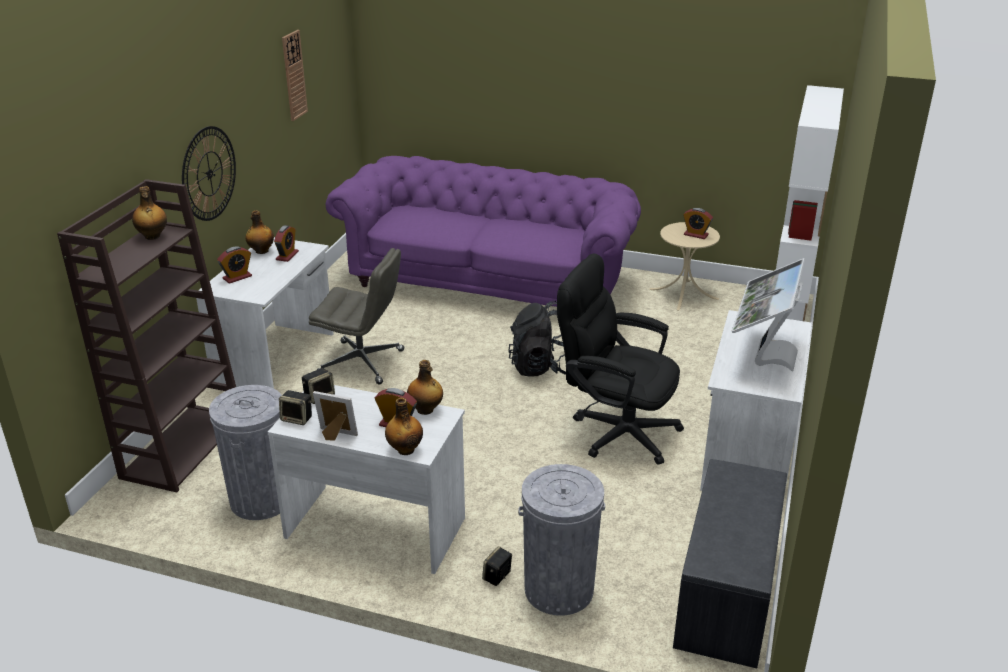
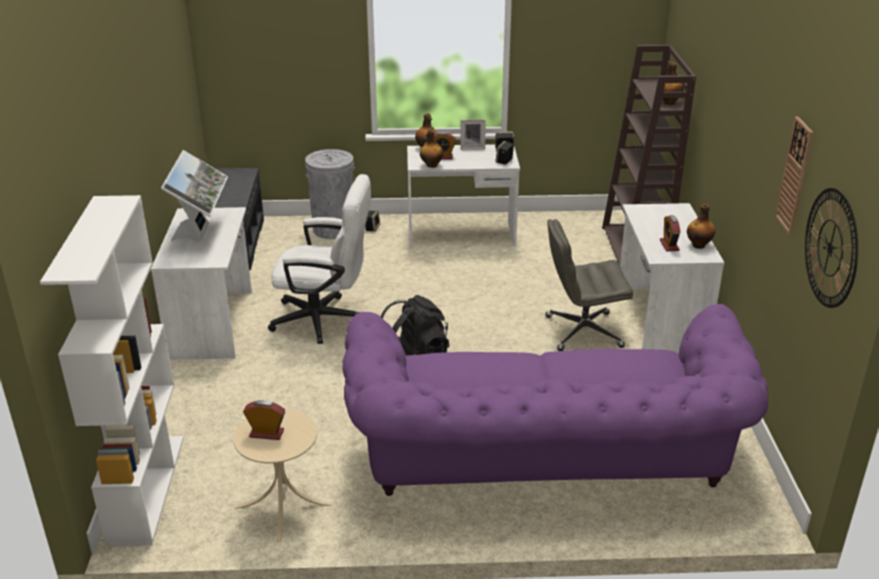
camera: 160 degrees right, 0 degrees up
wall clock [182,126,236,221] -> wall clock moved to [805,188,858,308]
grey trash can [209,385,282,520] -> none
alarm clock [217,246,252,284] -> none
black office chair [557,254,684,465] -> white office chair [268,174,371,344]

